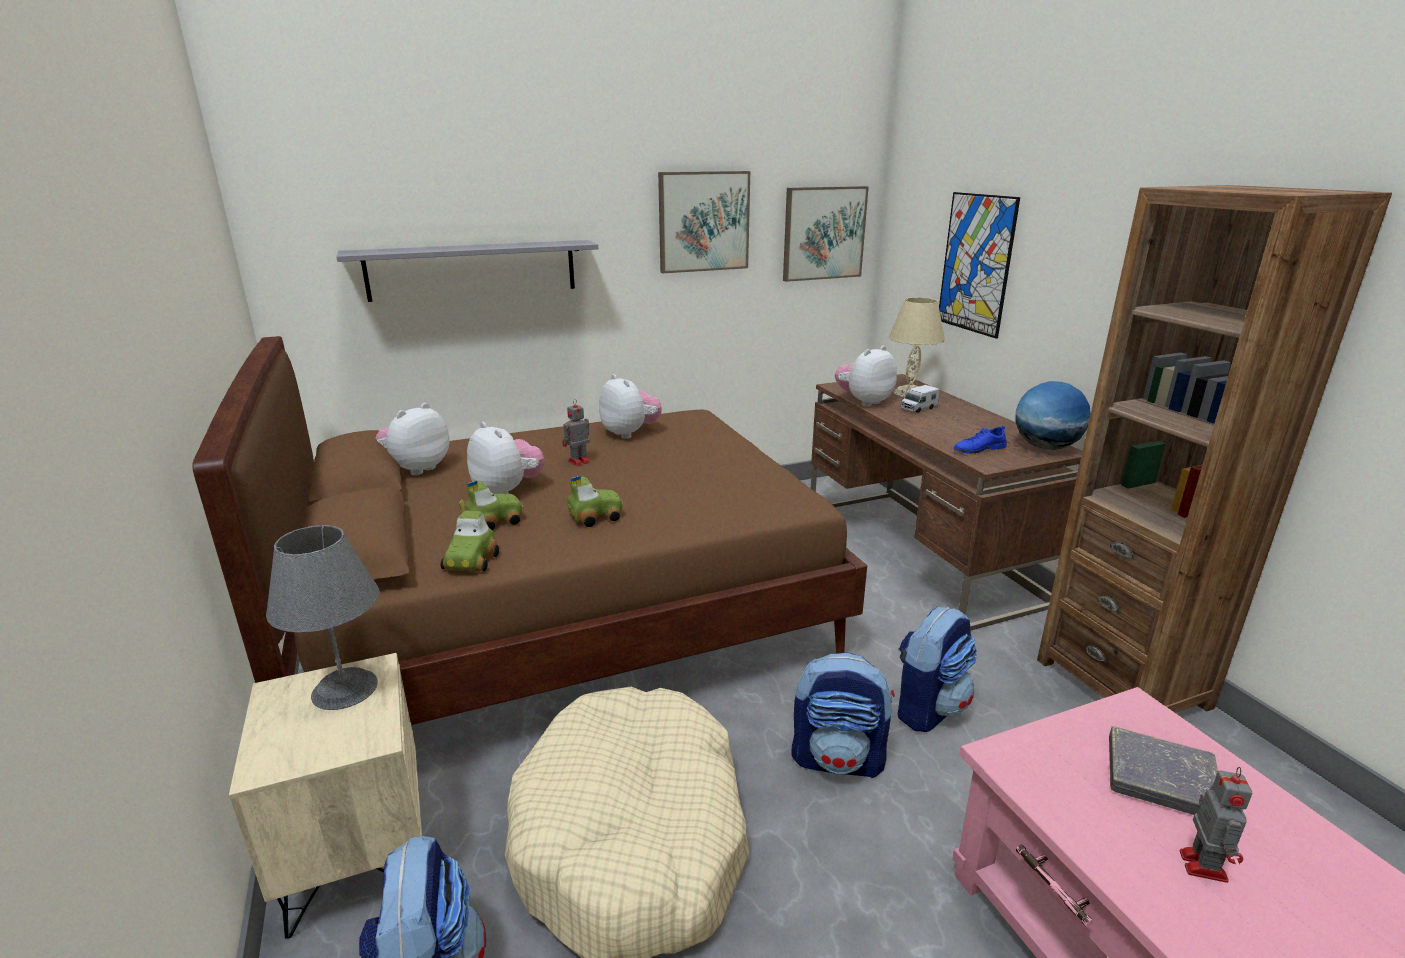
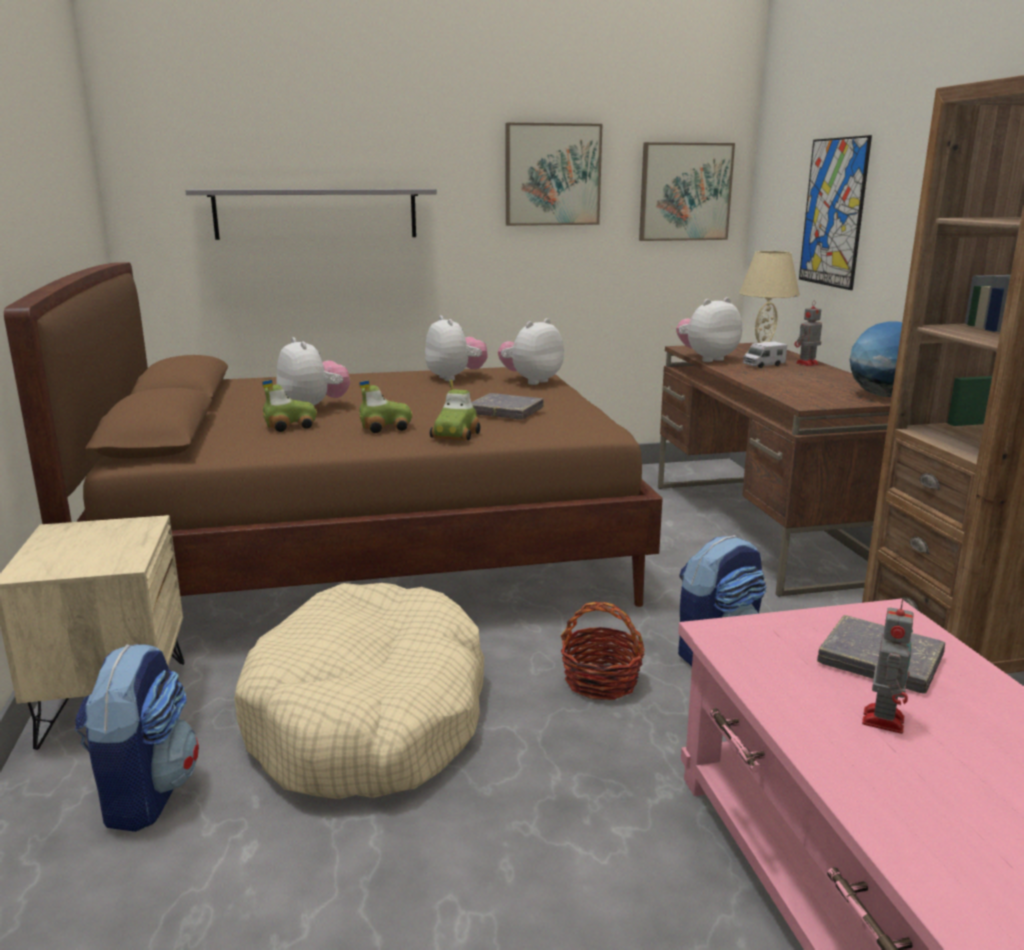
camera: 10 degrees right, 5 degrees down
grey table lamp [266,525,380,710] -> none
plush toy [376,403,450,475] -> plush toy moved to [498,318,564,385]
toy car [440,499,499,572] -> toy car moved to [430,379,480,441]
toy robot [562,399,590,466] -> toy robot moved to [795,300,822,366]
backpack [791,652,895,778] -> basket [561,602,645,700]
blue shoe [954,426,1007,454] -> none
none -> grey book [472,393,544,420]

